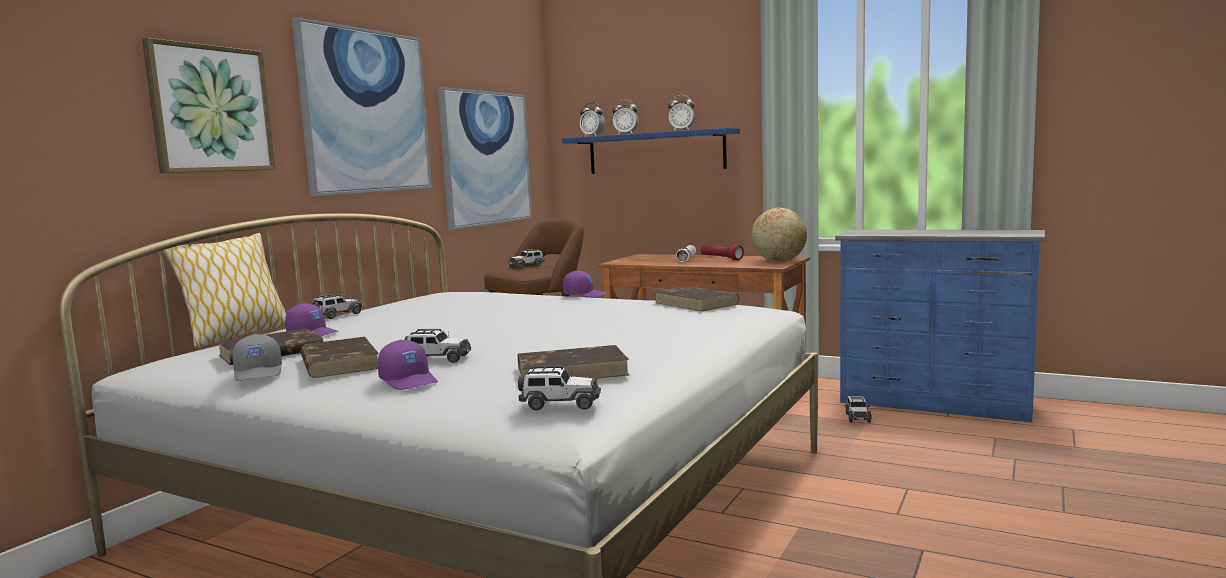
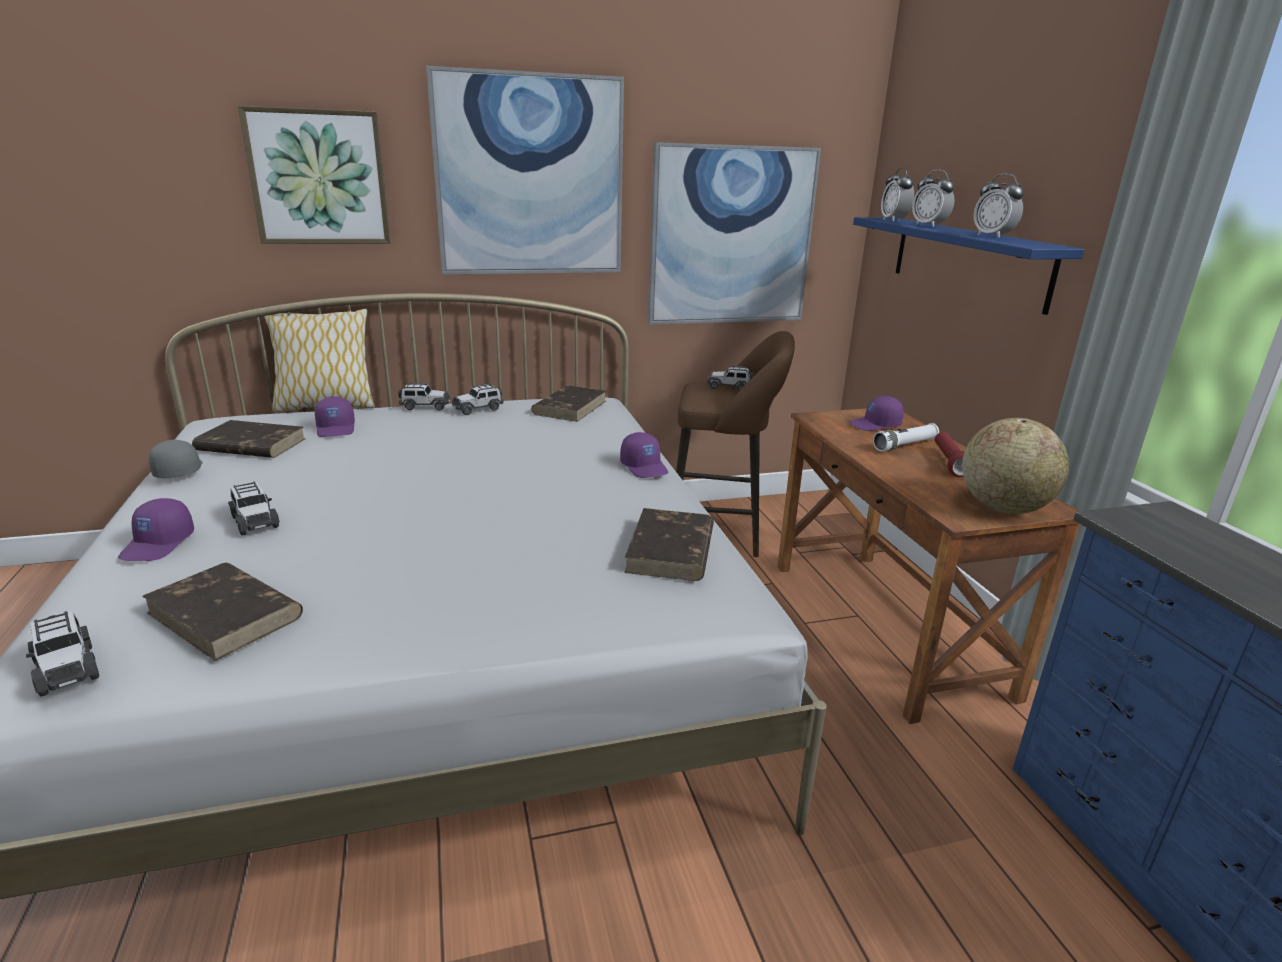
camera: 45 degrees right, 15 degrees up
grey cap [232,334,282,381] -> grey cap turned 135 degrees clockwise [149,440,203,478]
brown book [300,337,379,378] -> brown book moved to [531,385,606,422]
toy car [845,395,872,423] -> toy car moved to [452,384,504,415]
none -> purple cap [849,396,904,431]

